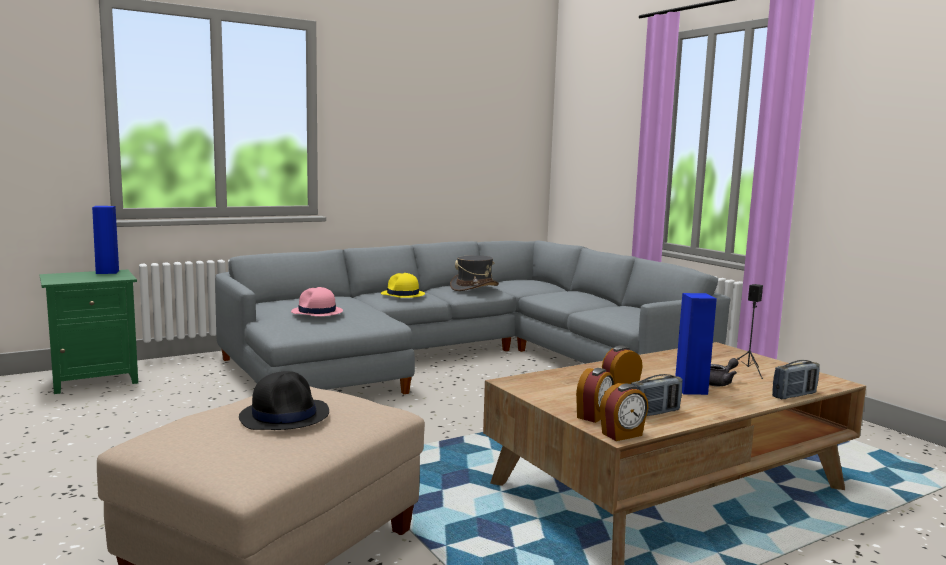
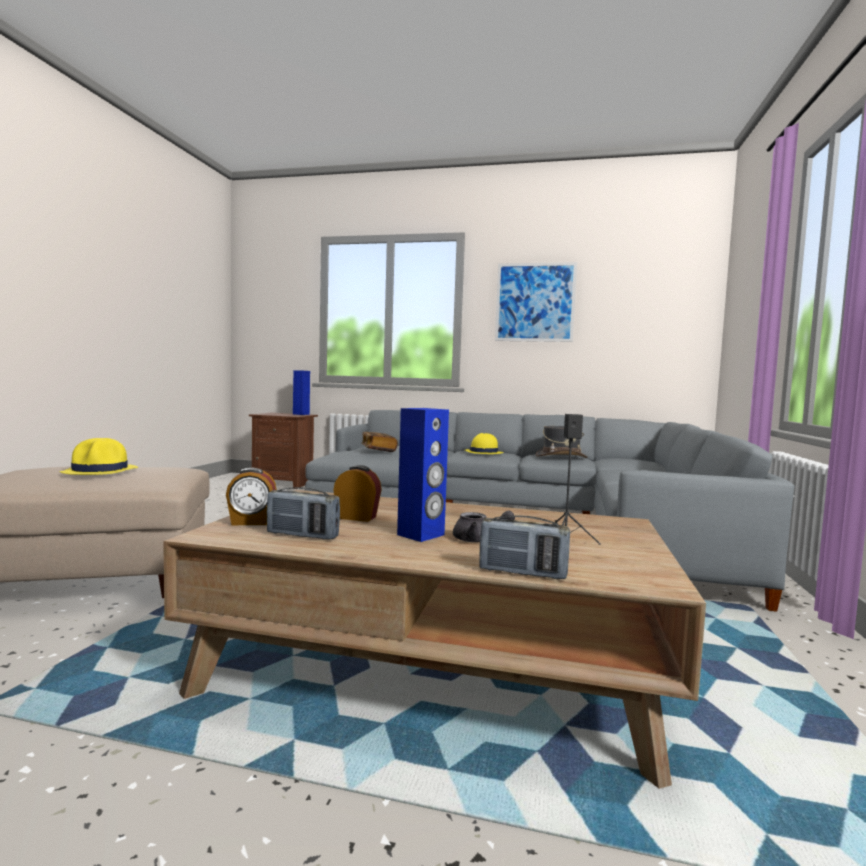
camera: 45 degrees right, 5 degrees down
green nightstand [39,270,138,394] -> brown nightstand [249,413,318,489]
black hat [239,371,329,430] -> yellow hat [60,438,138,475]
pink hat [291,287,343,316] -> book [361,432,398,452]
alarm clock [600,383,648,441] -> none
none -> picture [495,262,577,342]

